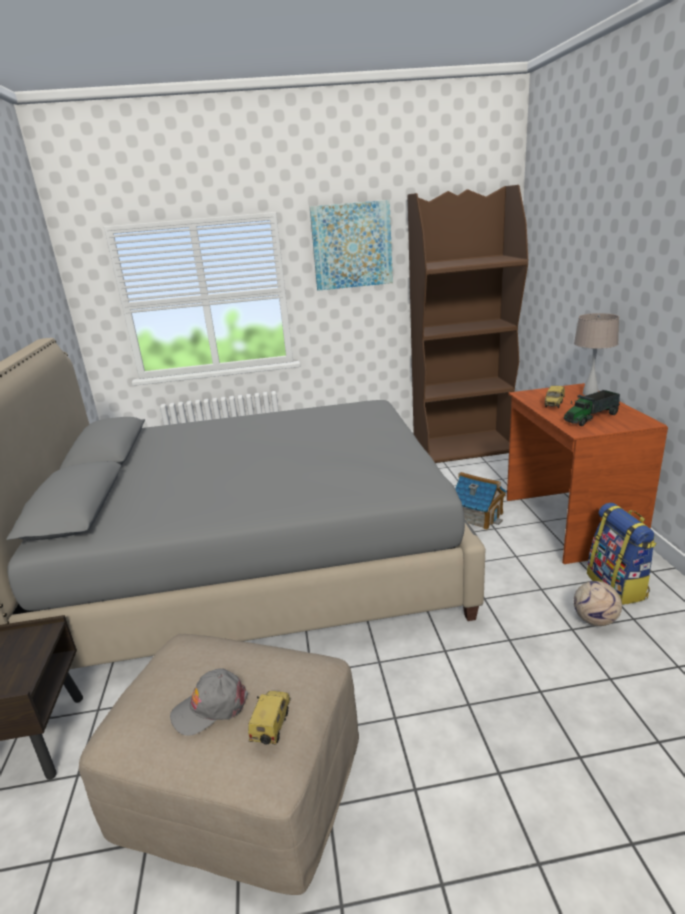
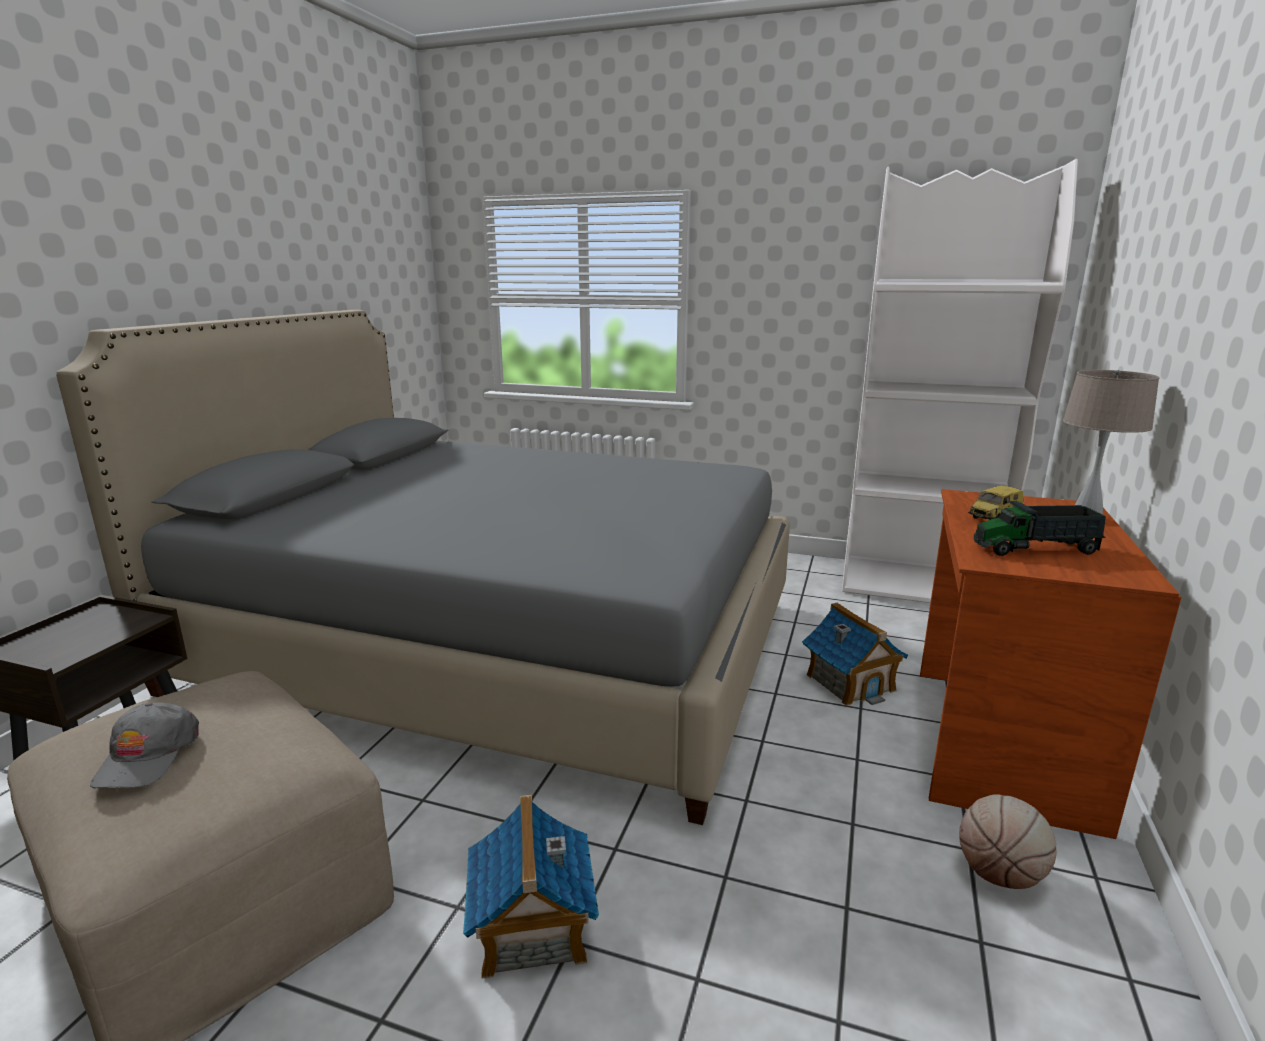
camera: 25 degrees right, 5 degrees down
grey cap [170,668,248,736] -> grey cap turned 90 degrees counterclockwise [90,702,199,788]
toy car [248,691,291,745] -> none
picture [310,200,393,291] -> none
brown bookcase [407,185,528,463] -> white bookcase [842,159,1078,603]
football [574,581,622,626] -> none
backpack [587,503,656,605] -> basketball [959,794,1056,889]
none -> toy house [463,795,599,979]

